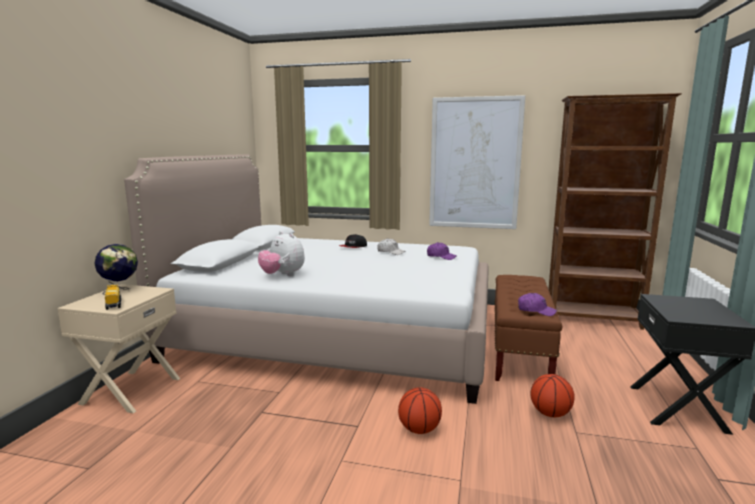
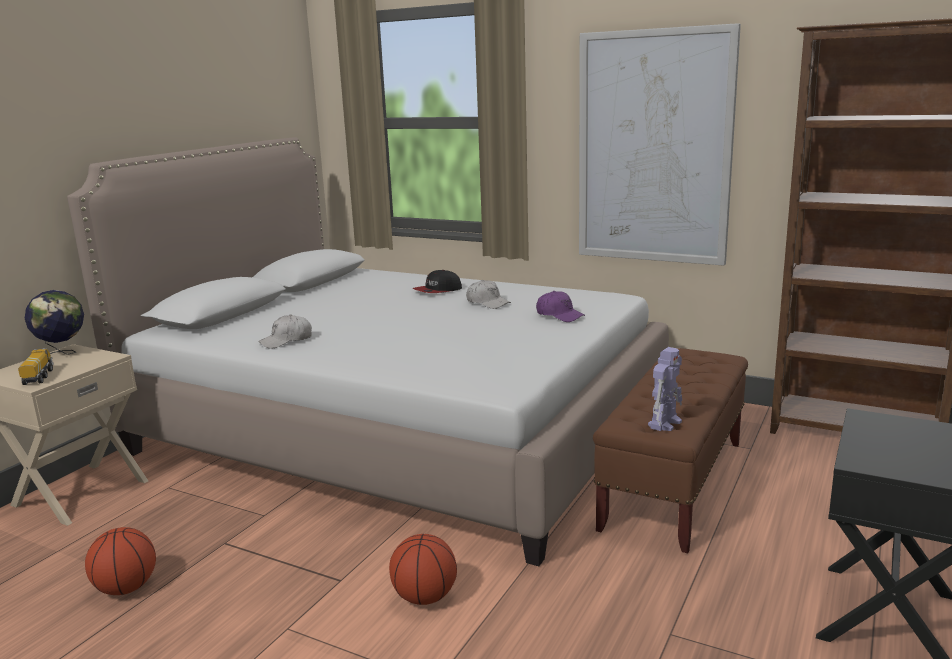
camera: 15 degrees right, 5 degrees up
plush toy [258,231,305,276] -> white cap [258,315,312,349]
purple cap [518,293,557,316] -> toy robot [648,347,682,431]
basketball [530,374,575,417] -> basketball moved to [85,527,156,595]

